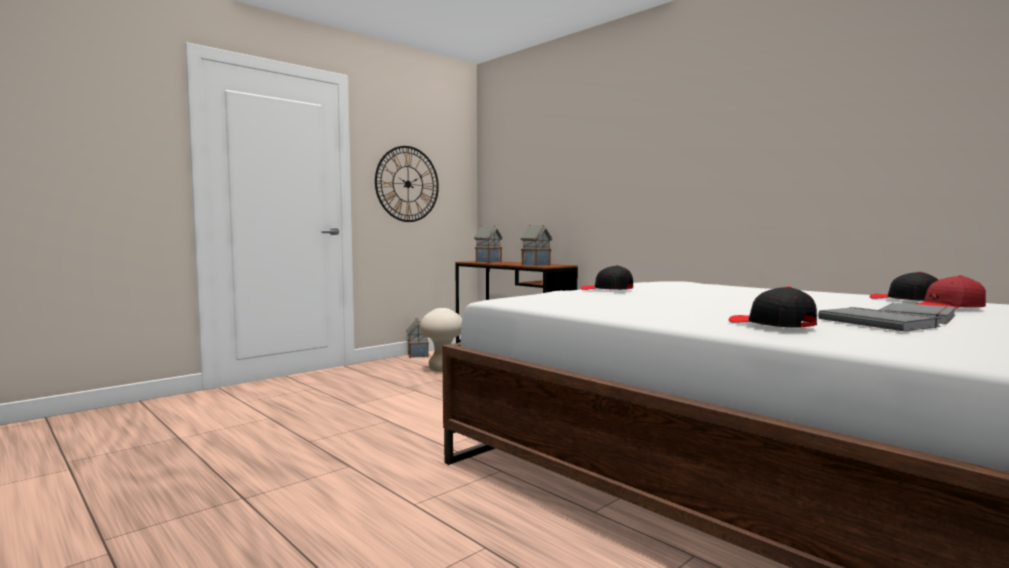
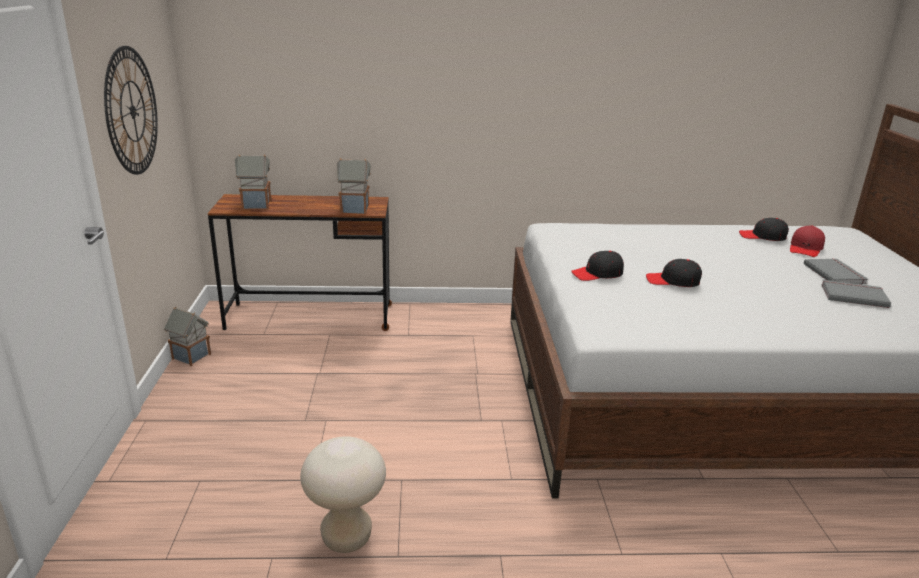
camera: 50 degrees left, 20 degrees up
beige stool [420,308,462,372] -> beige stool moved to [300,436,386,553]
black cap [729,286,817,328] -> black cap moved to [646,259,702,287]

